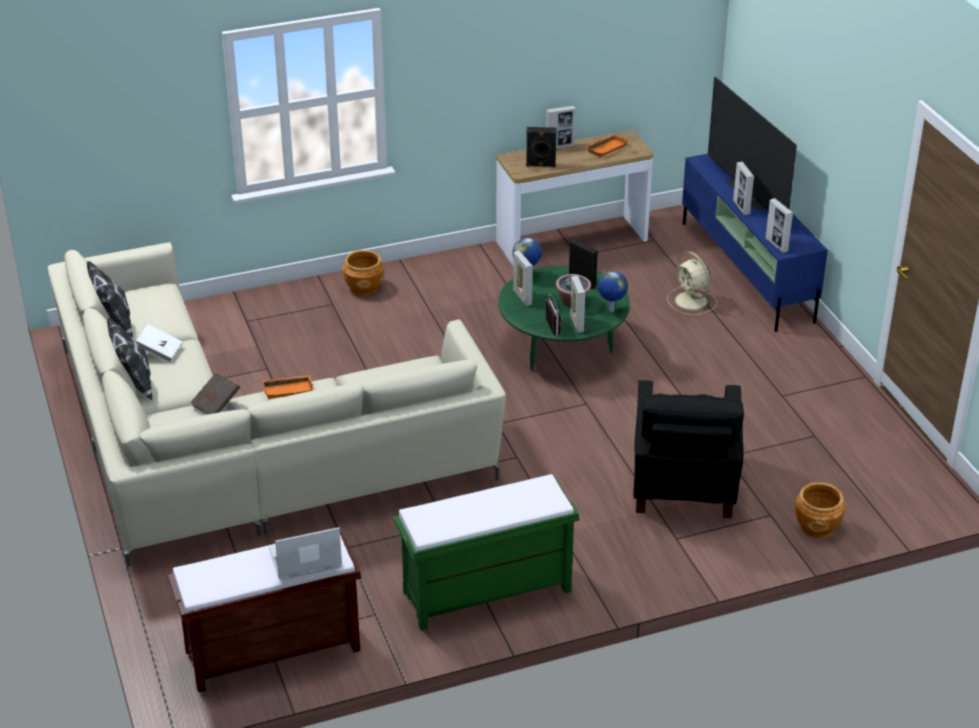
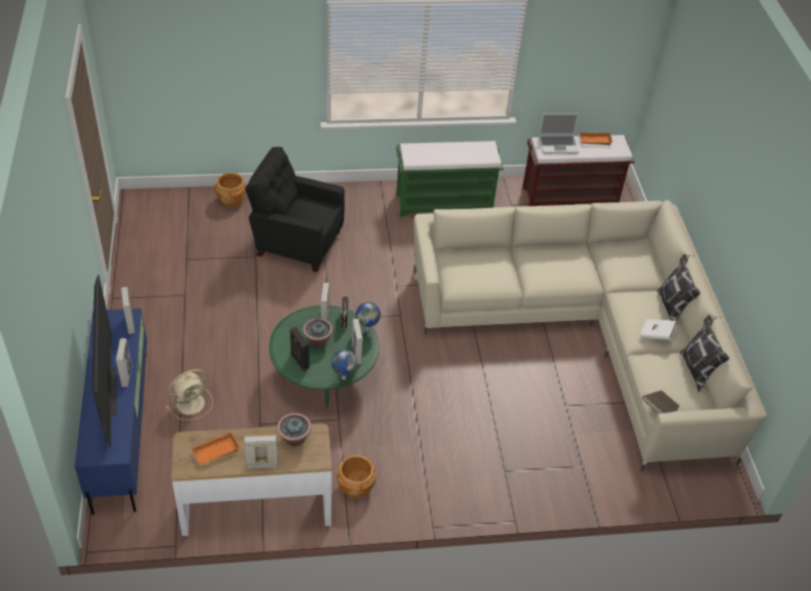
camera: 170 degrees left, 10 degrees up
brown book [190,373,240,415] -> brown book moved to [642,390,680,414]
orange tray [262,375,314,399] -> orange tray moved to [580,132,613,145]
brown planter [342,250,384,296] -> brown planter moved to [336,455,376,498]
black speaker [526,127,557,167] -> potted plant [277,413,312,446]
globe [598,271,628,312] -> globe moved to [356,302,381,332]
black armchair [633,380,744,519] -> black armchair turned 90 degrees counterclockwise [245,147,345,272]
beige fan [667,251,717,315] -> beige fan turned 75 degrees clockwise [167,369,213,420]

